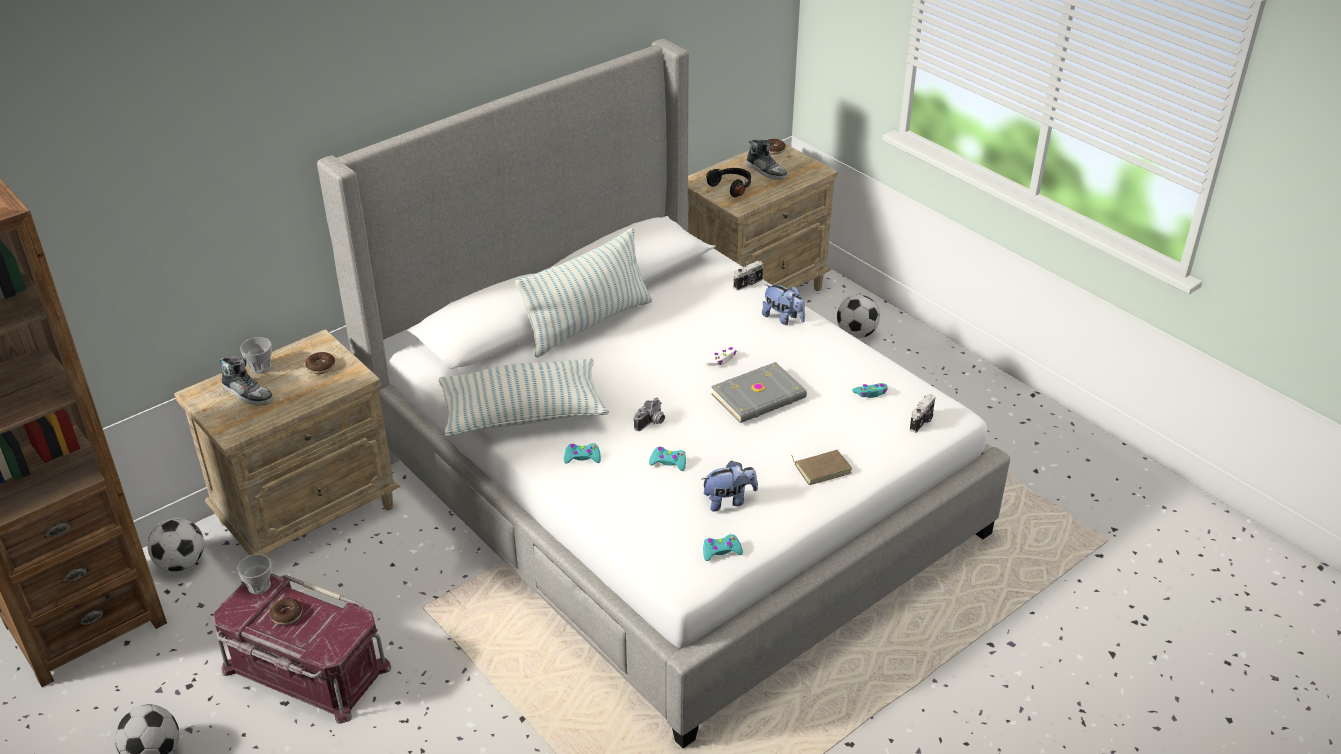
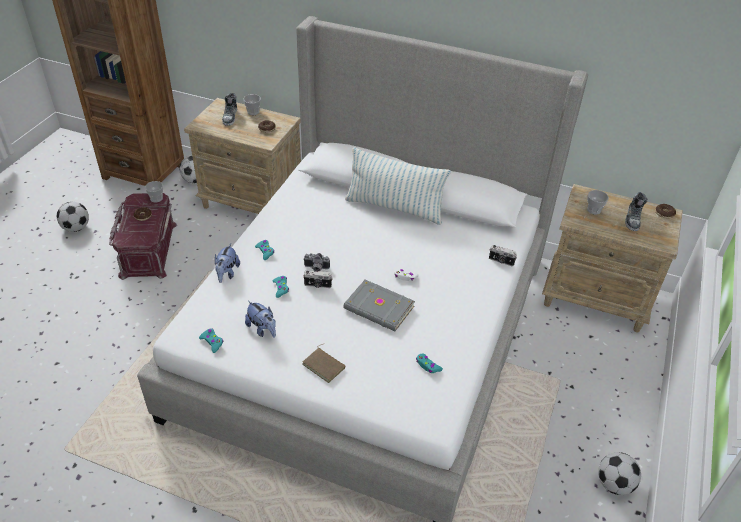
camera: 60 degrees right, 5 degrees up
pillow [439,358,609,437] -> none
black headphones [706,168,751,197] -> cup [587,190,609,215]
plush toy [762,284,805,325] -> plush toy moved to [215,244,240,283]
football [837,295,880,338] -> football moved to [598,452,641,495]
camera [910,394,936,433] -> camera moved to [303,271,333,288]

